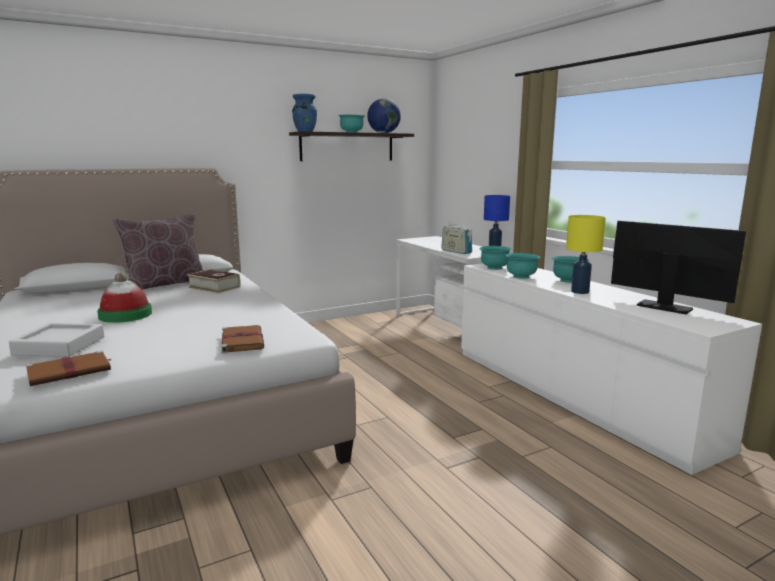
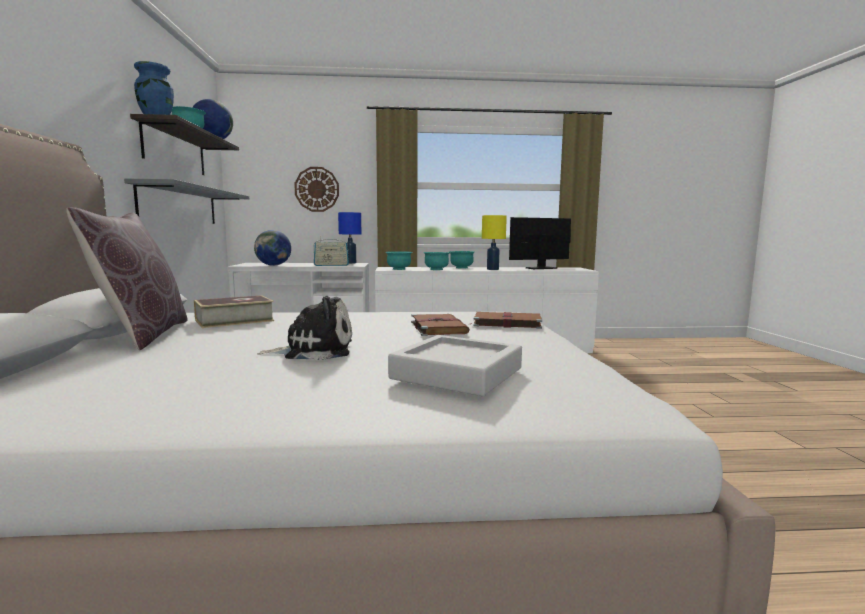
camera: 65 degrees left, 5 degrees down
brown book [26,350,111,386] -> brown book moved to [411,314,470,336]
hat [97,273,152,323] -> plush toy [257,296,352,360]
none -> grey shelf [124,179,249,224]
none -> globe [254,230,291,266]
none -> wall clock [294,167,339,212]

